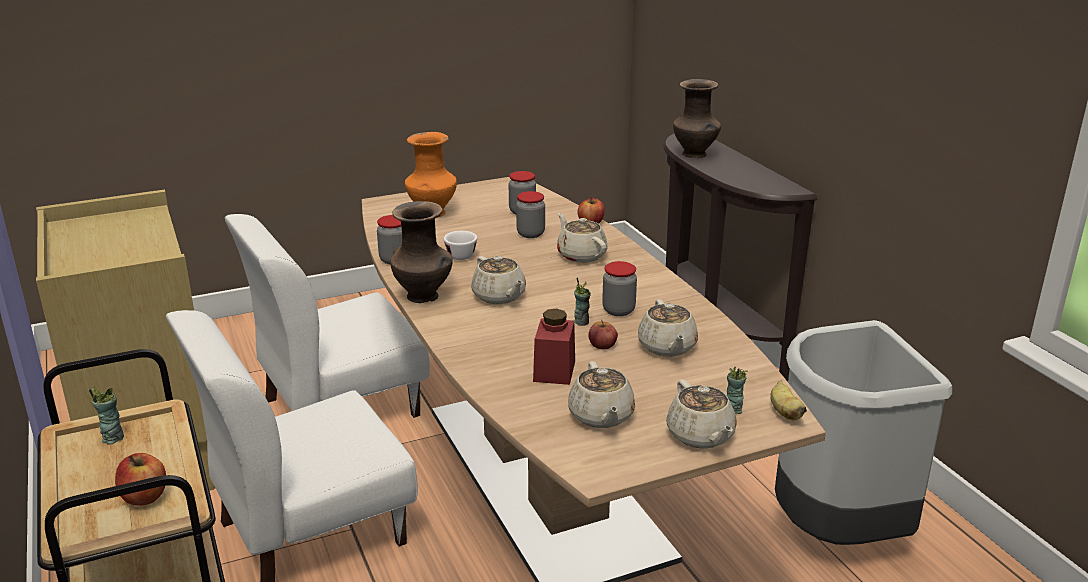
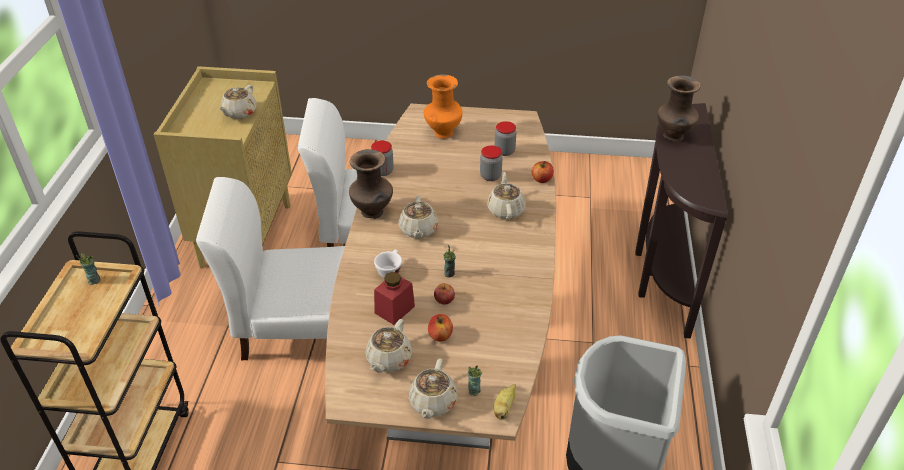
camera: 30 degrees right, 15 degrees up
apple [115,453,166,506] -> apple moved to [428,314,453,342]
white cup [444,231,477,260] -> white cup moved to [374,250,402,278]
jar [602,261,637,316] -> none
beige teapot [638,299,698,356] -> beige teapot moved to [219,85,257,119]

